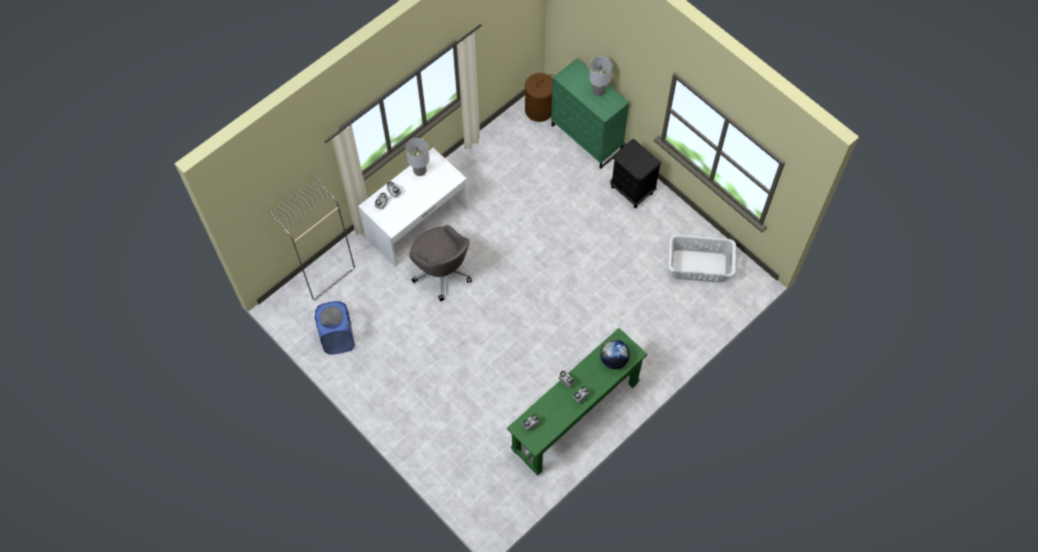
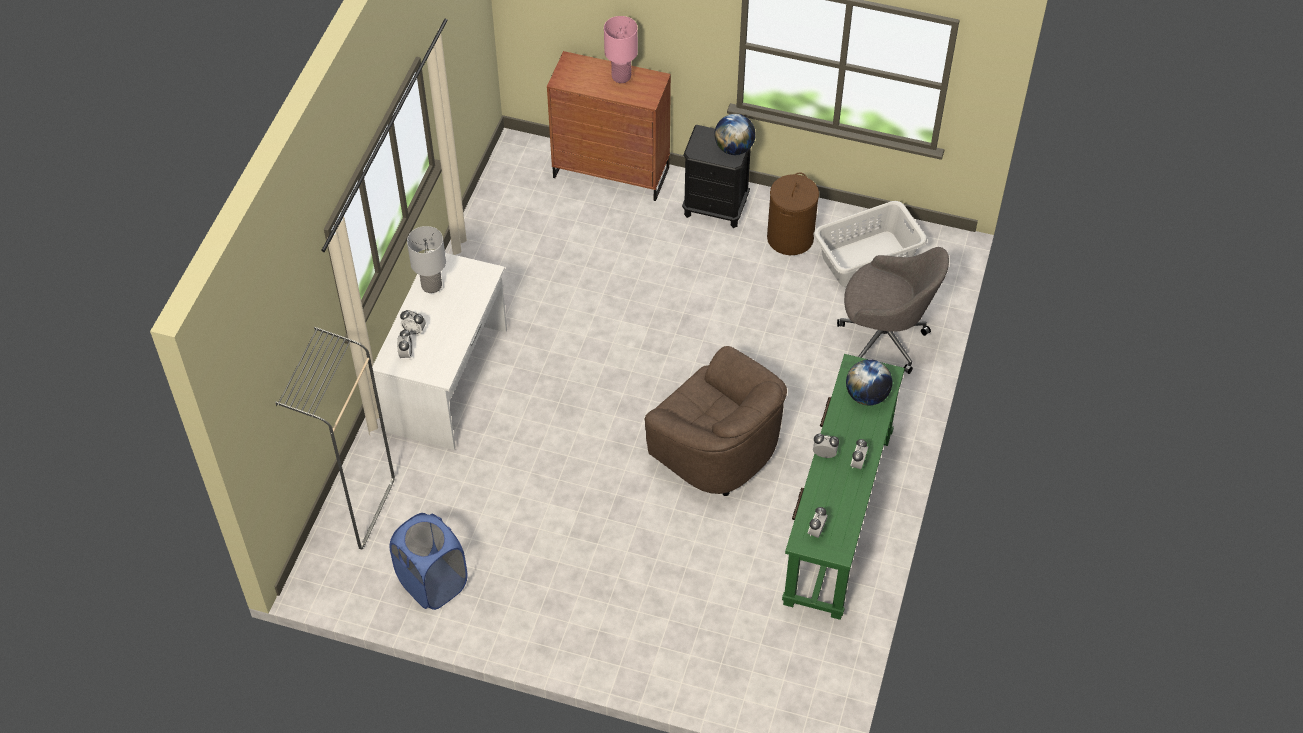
camera: 30 degrees left, 10 degrees down
grey office chair [409,225,472,301] -> grey office chair moved to [837,247,949,374]
brown laundry basket [524,73,554,122] -> brown laundry basket moved to [767,172,819,255]
green dresser [551,59,629,169] -> brown dresser [547,51,671,201]
grey table lamp [589,56,612,96] -> pink table lamp [604,16,638,83]
none -> brown armchair [645,346,787,496]
none -> globe [714,114,756,155]

